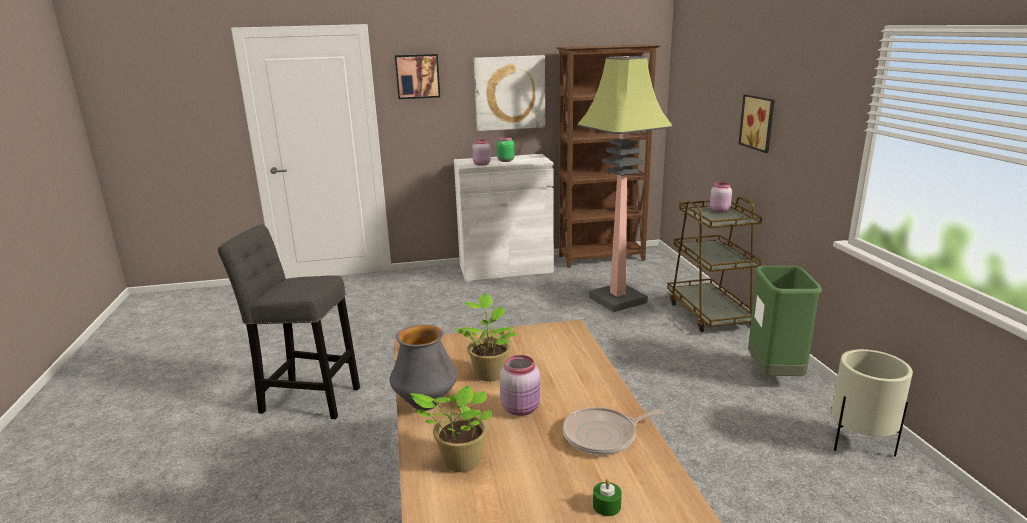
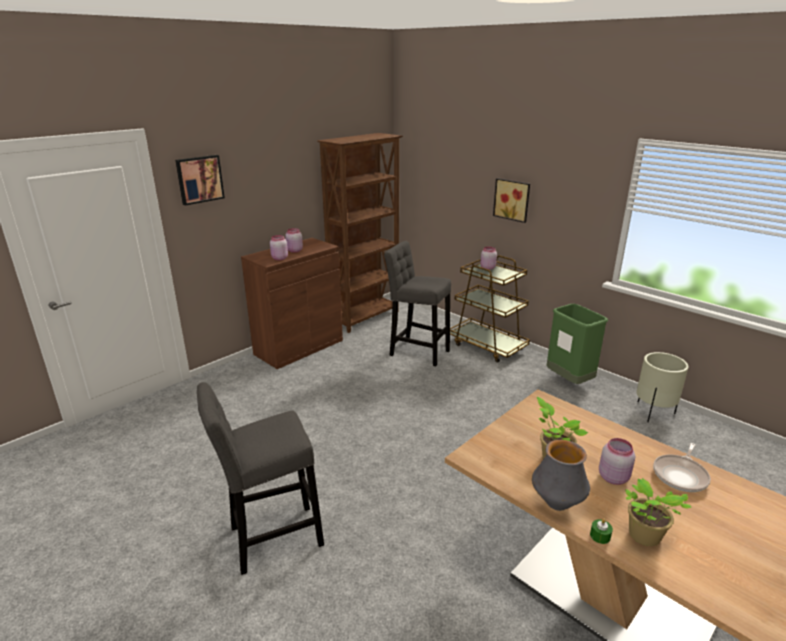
camera: 35 degrees left, 5 degrees up
white cabinet [454,154,554,281] -> brown cabinet [241,238,343,369]
picture [474,55,545,131] -> none
green jar [497,137,515,162] -> pink jar [285,228,303,253]
floor lamp [577,56,672,312] -> grey stool [384,241,451,366]
green candle [593,479,622,516] -> green candle moved to [590,519,613,544]

